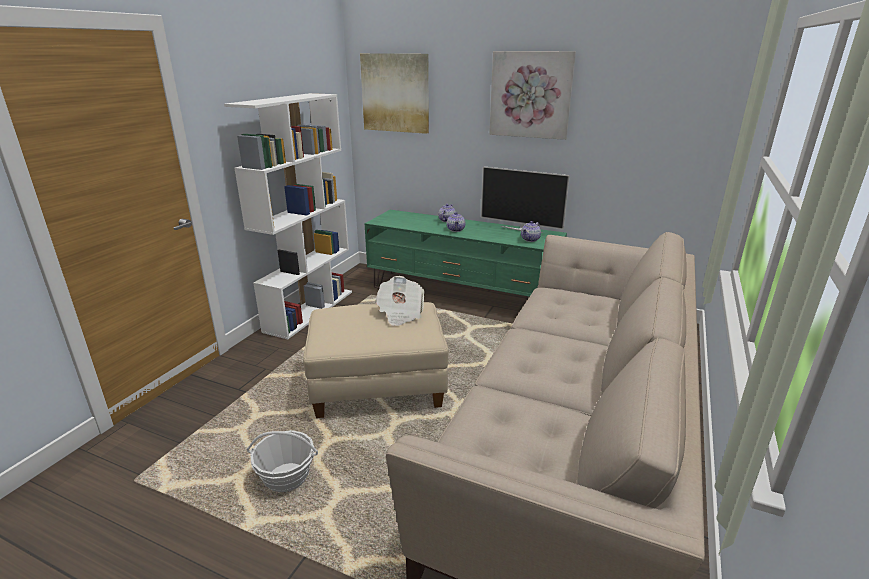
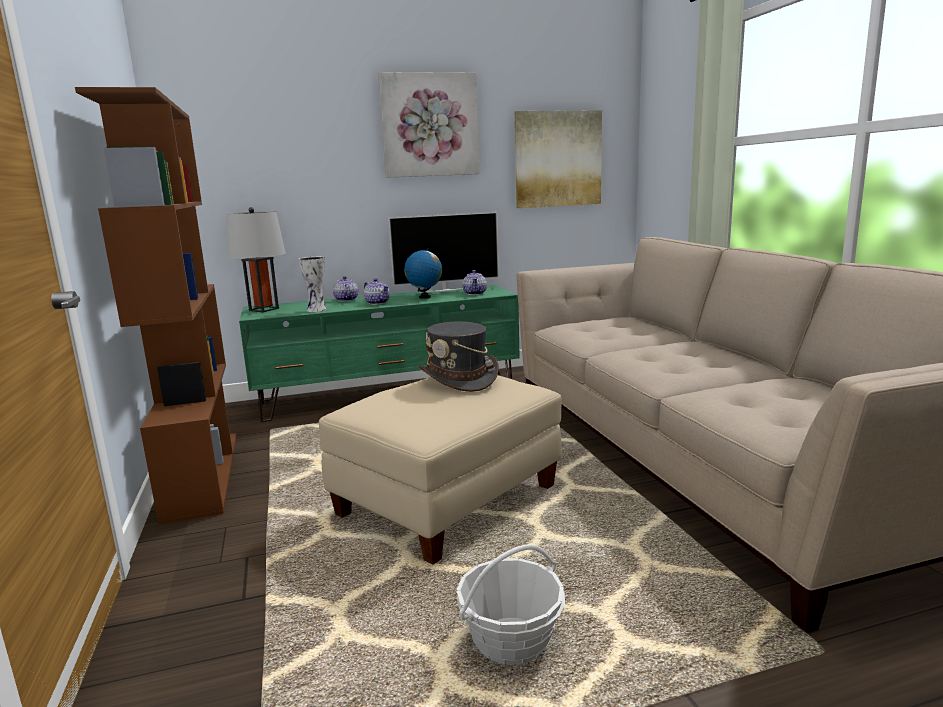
camera: 40 degrees left, 10 degrees down
white bookcase [224,93,352,339] -> brown bookcase [75,87,236,525]
picture [360,53,429,134] -> picture moved to [515,110,602,208]
newspaper [375,276,425,326] -> grey hat [419,321,499,392]
none -> grey table lamp [227,207,286,312]
none -> vase [298,257,327,312]
none -> globe [404,248,442,299]

